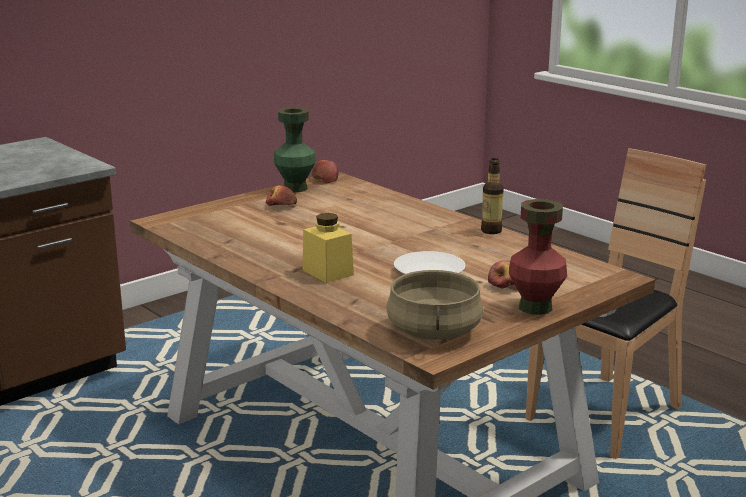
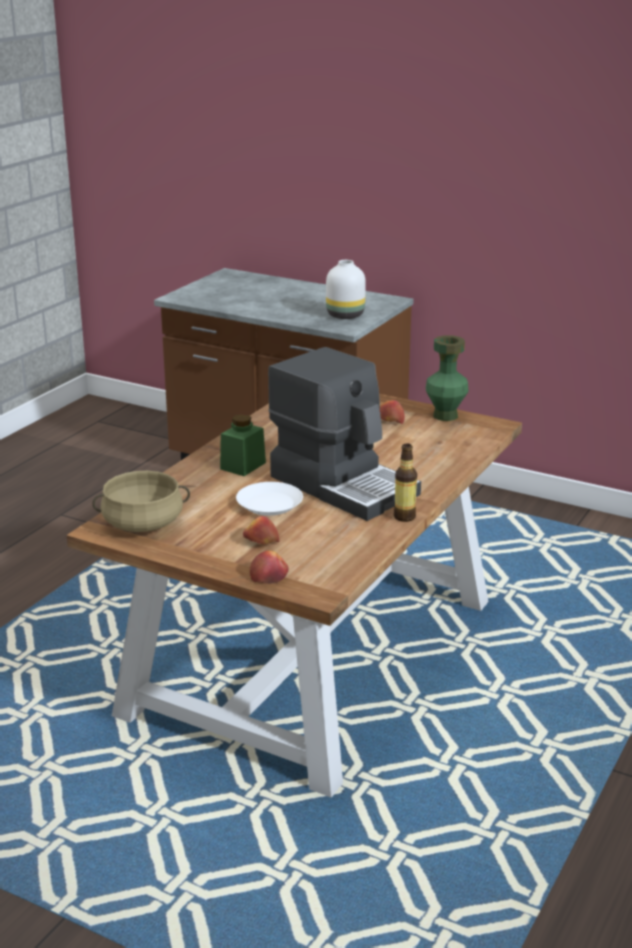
camera: 70 degrees right, 5 degrees up
yellow jar [302,213,354,283] -> green jar [220,414,266,476]
apple [312,160,338,184] -> apple moved to [250,550,288,584]
red vase [509,199,567,315] -> none
brown chair [525,148,706,459] -> none
none -> coffee machine [268,347,421,521]
none -> white vase [326,260,366,319]

